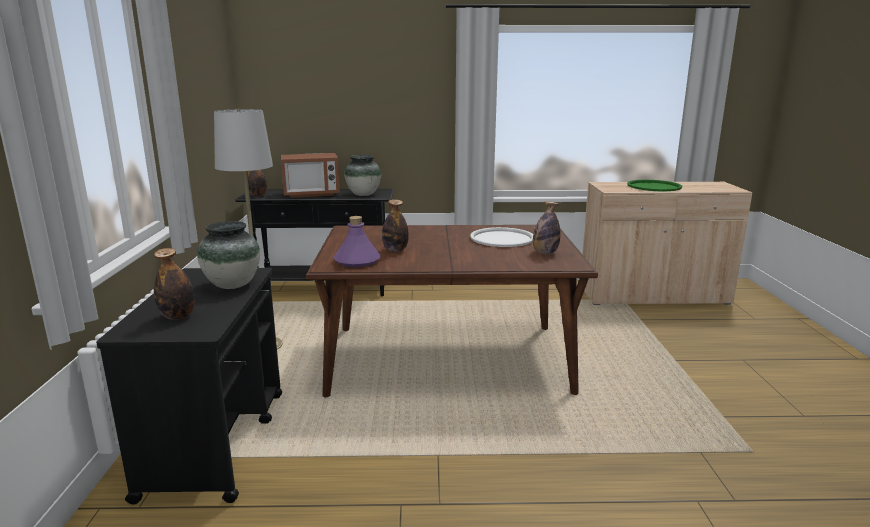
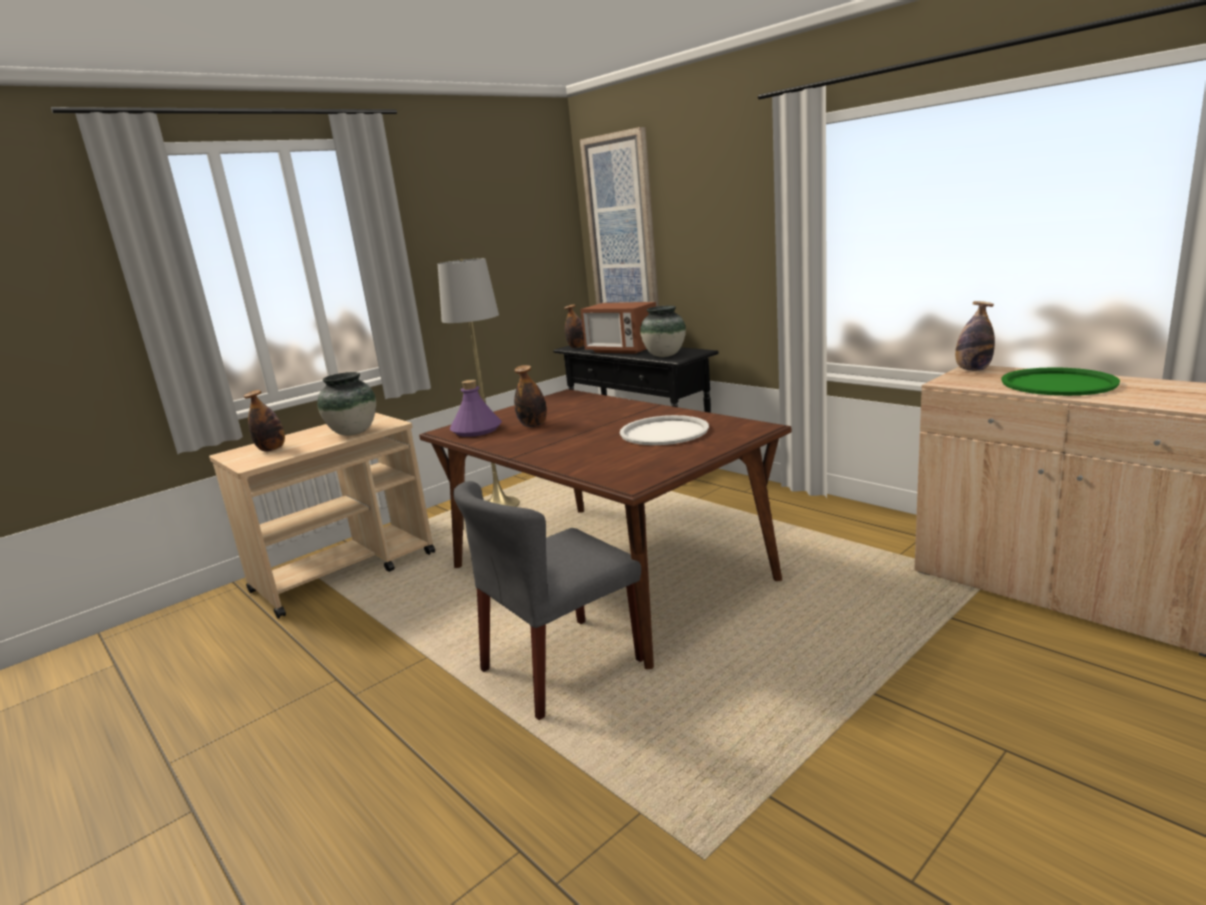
camera: 50 degrees right, 0 degrees up
black cart [96,268,282,505] -> beige cart [209,412,435,619]
bottle [533,201,561,254] -> bottle moved to [955,301,995,371]
none -> grey chair [453,481,644,720]
none -> picture [580,127,659,306]

